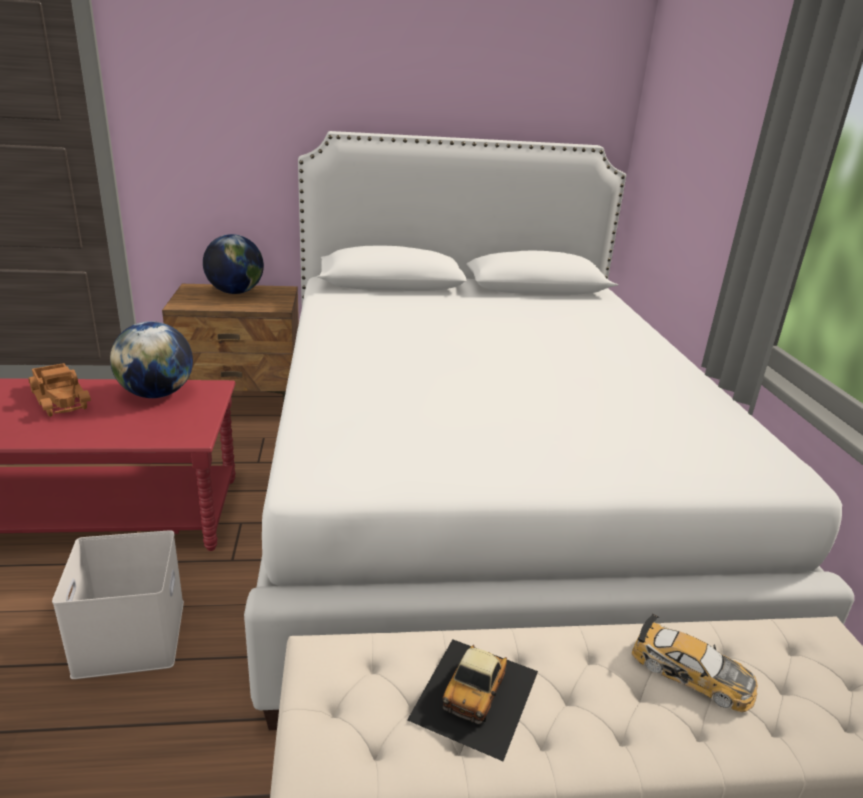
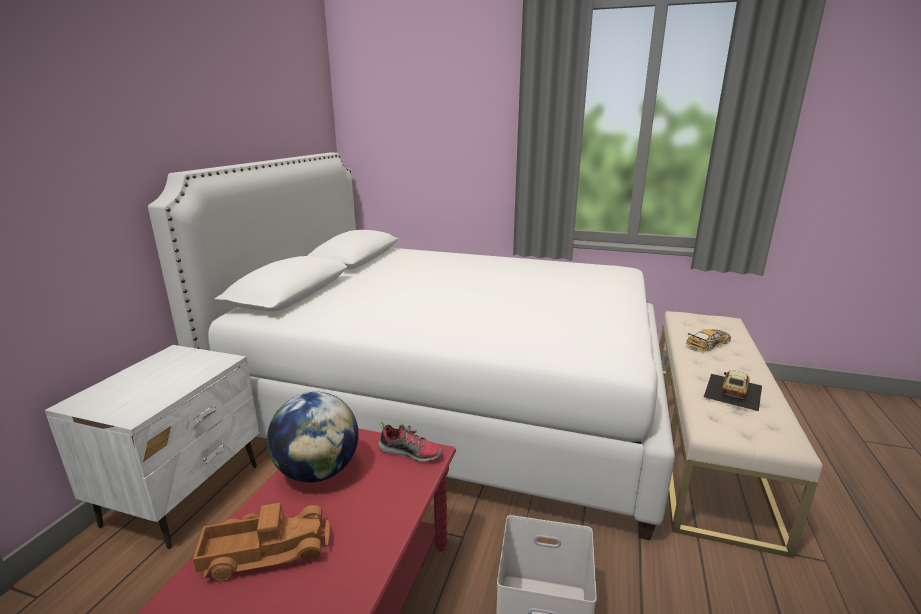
camera: 65 degrees left, 5 degrees down
brown nightstand [162,284,299,401] -> white nightstand [45,345,259,549]
globe [203,234,264,294] -> none
toy car [407,639,538,761] -> toy car turned 105 degrees counterclockwise [704,370,762,411]
none -> shoe [378,422,443,462]

